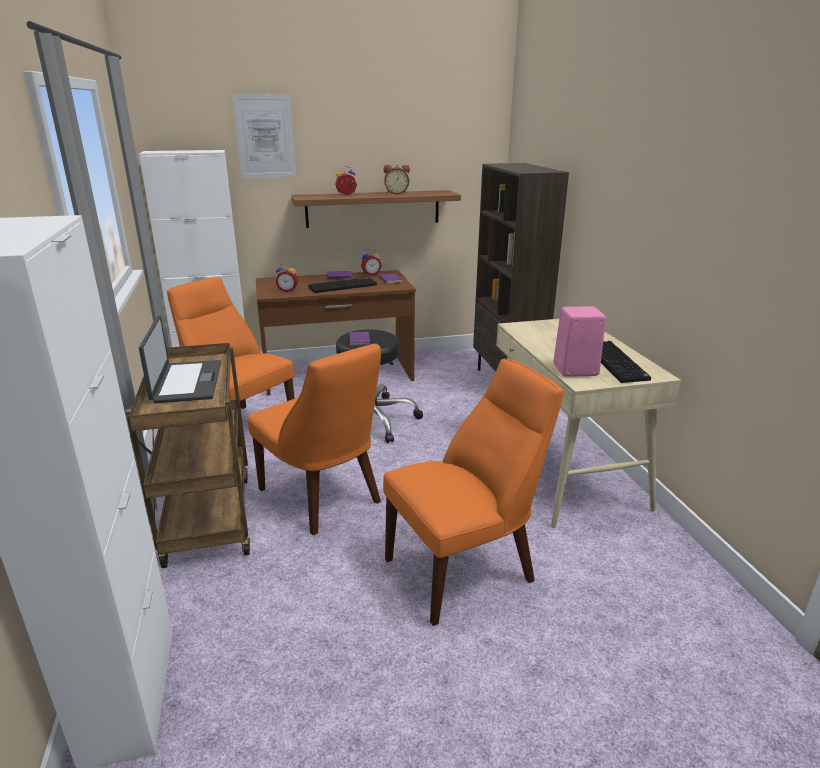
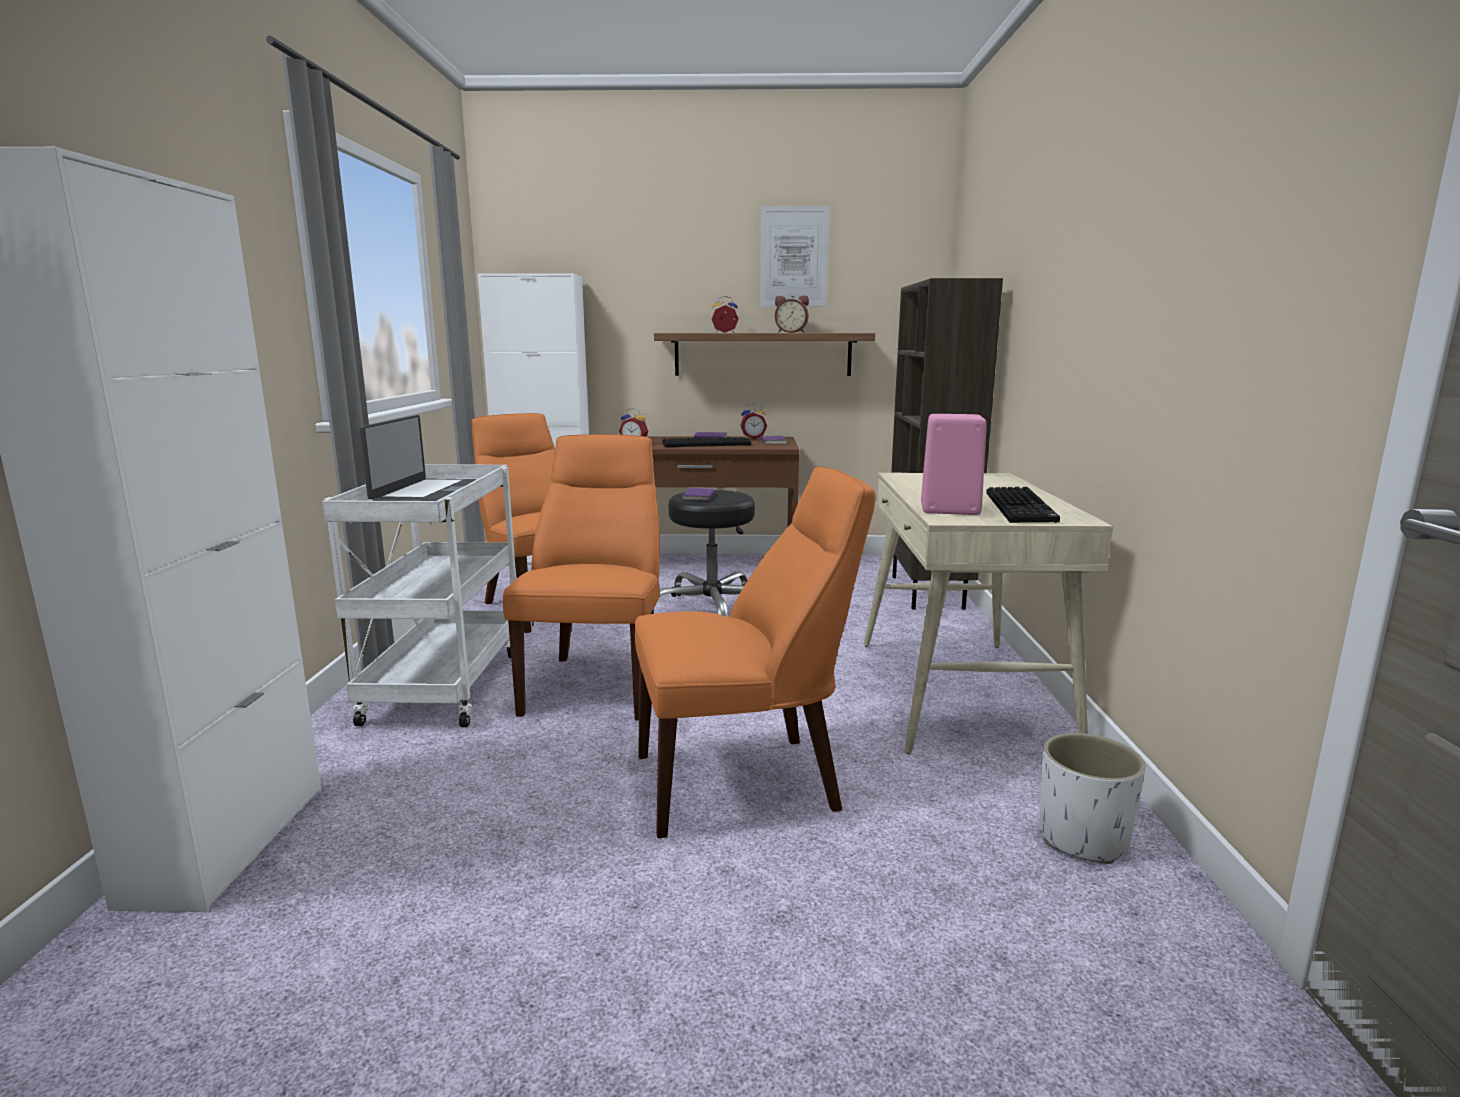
camera: 15 degrees right, 10 degrees down
brown cart [126,343,250,568] -> white cart [322,464,516,727]
picture [232,94,296,178] -> picture moved to [760,206,830,307]
orange chair [248,344,381,535] -> orange chair turned 150 degrees counterclockwise [503,434,660,721]
none -> white planter [1039,733,1146,864]

